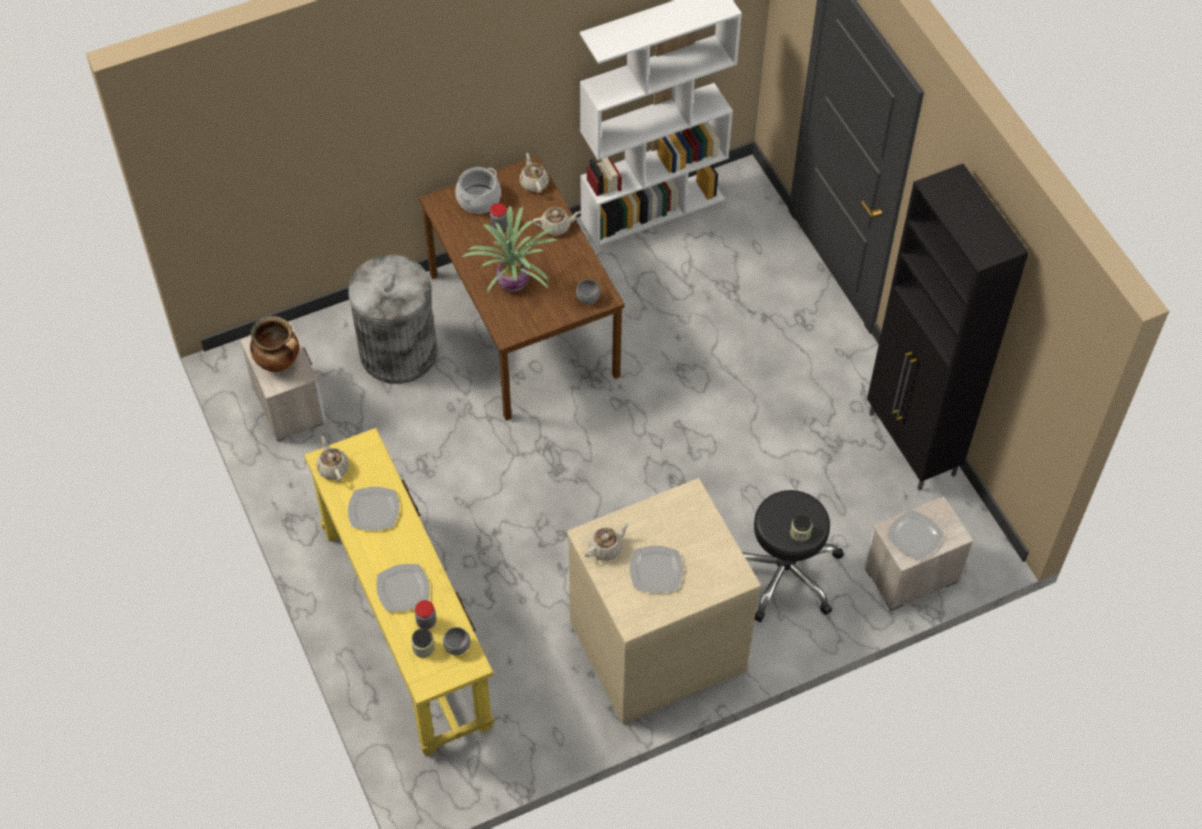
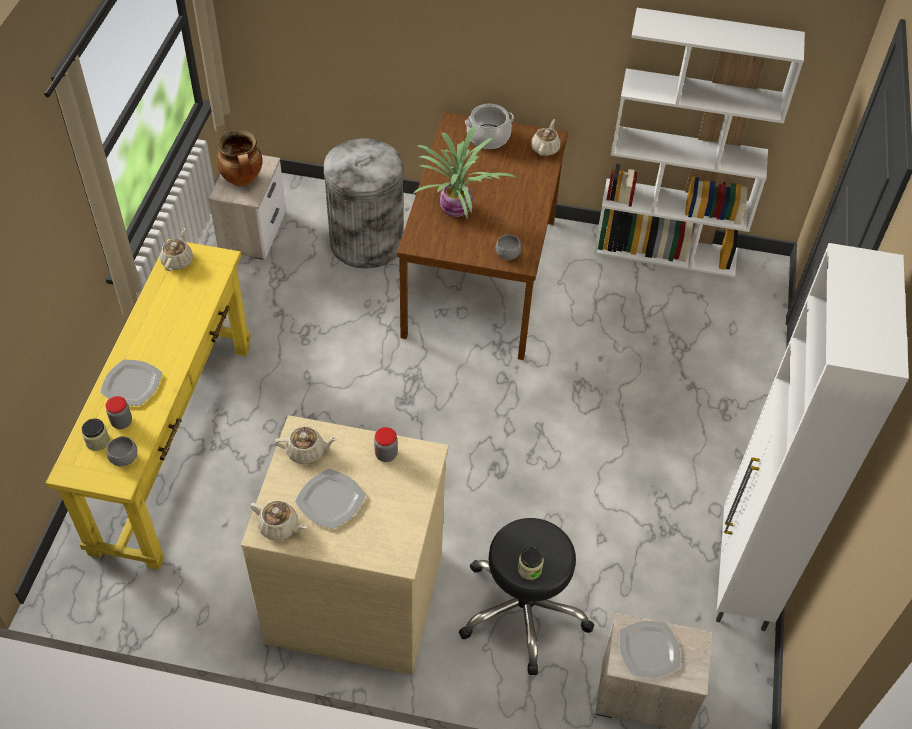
camera: 35 degrees right, 5 degrees down
plate [348,487,400,531] -> none
jar [490,203,507,230] -> jar moved to [374,427,398,462]
beige teapot [533,207,581,235] -> beige teapot moved to [250,501,307,541]
black cabinet [867,164,1029,491] -> white cabinet [716,243,909,631]

